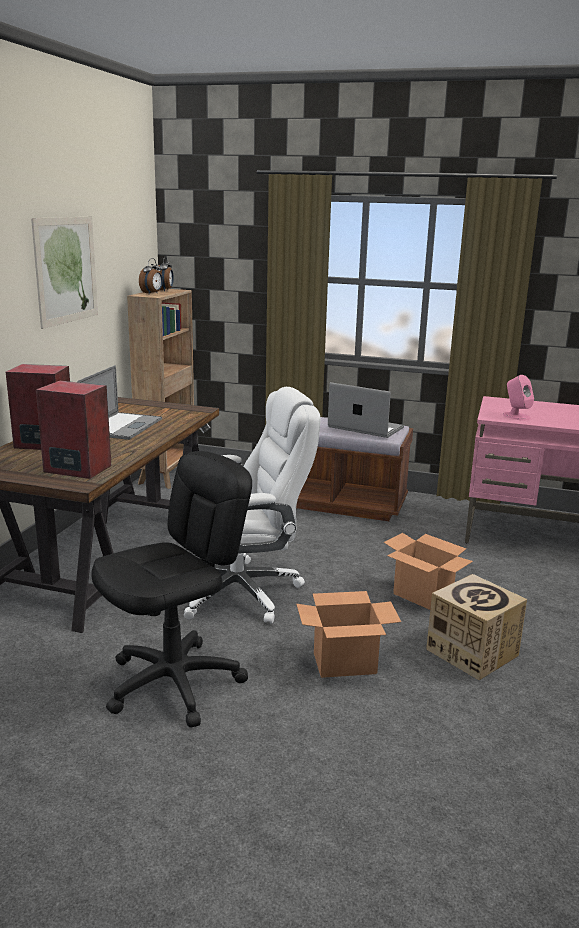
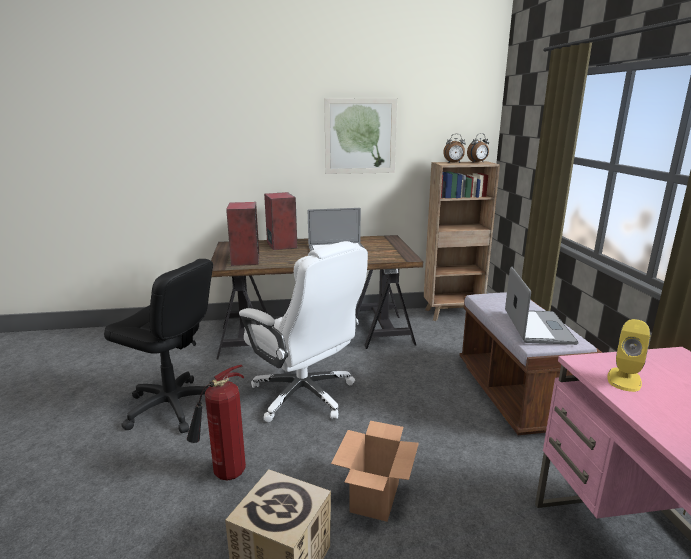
camera: 65 degrees right, 0 degrees up
cardboard box [296,591,401,678] -> fire extinguisher [187,365,246,481]
pink speaker [503,375,534,421] -> yellow speaker [607,319,650,392]

